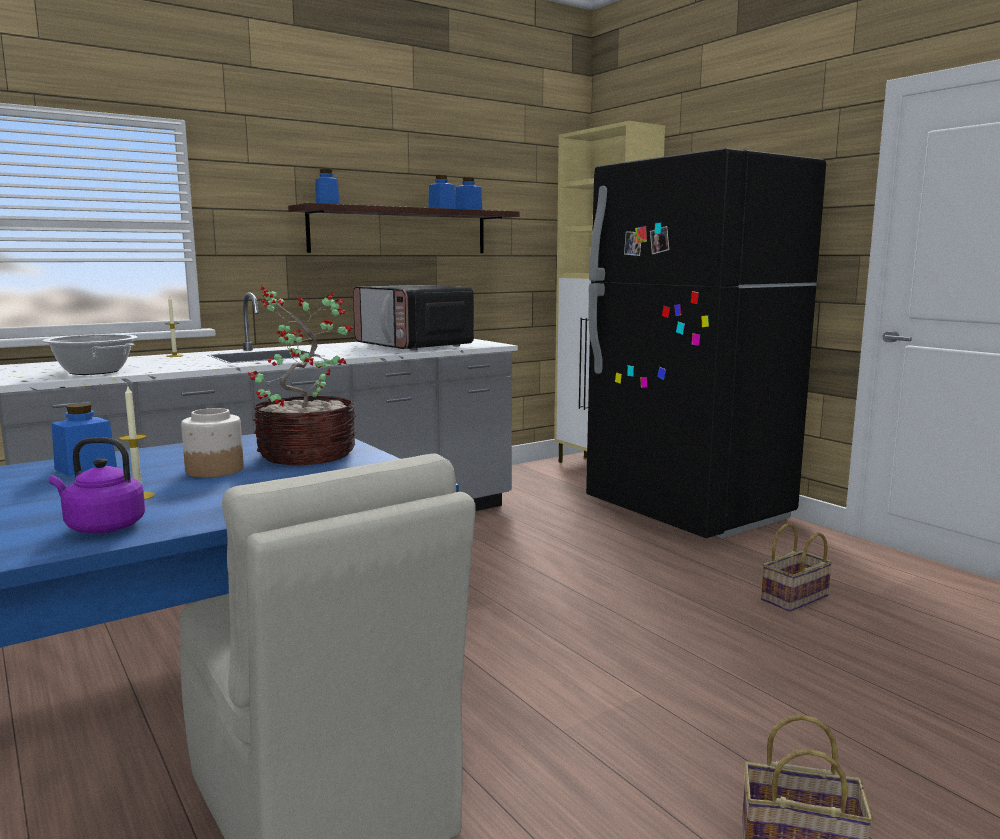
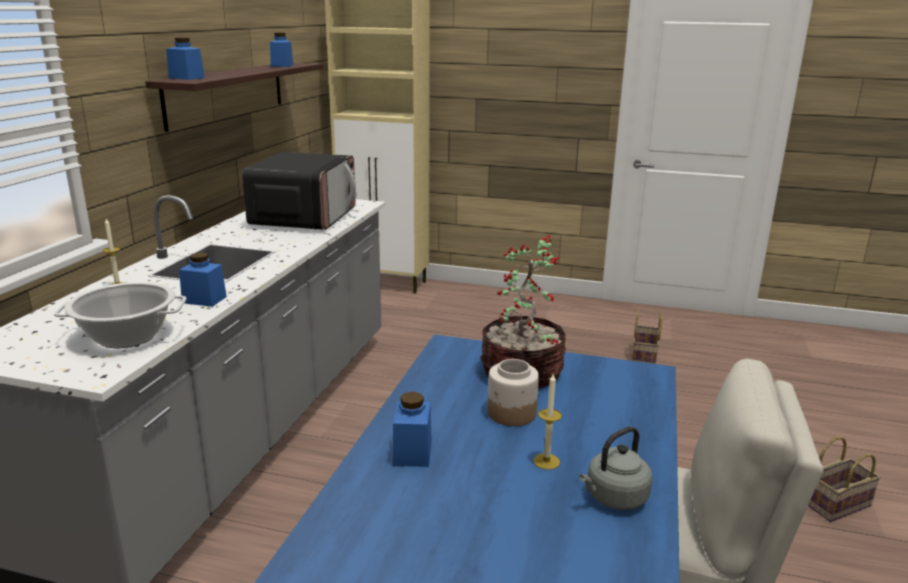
camera: 40 degrees left, 10 degrees up
purple kettle [49,437,145,533] -> grey kettle [579,426,652,510]
microwave [353,285,474,350] -> microwave turned 90 degrees counterclockwise [242,152,357,230]
blue jar [428,175,456,209] -> blue jar moved to [179,252,227,307]
black fridge [586,148,826,538] -> none

